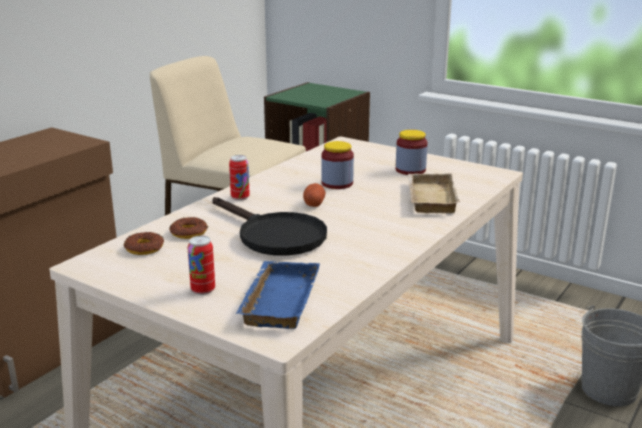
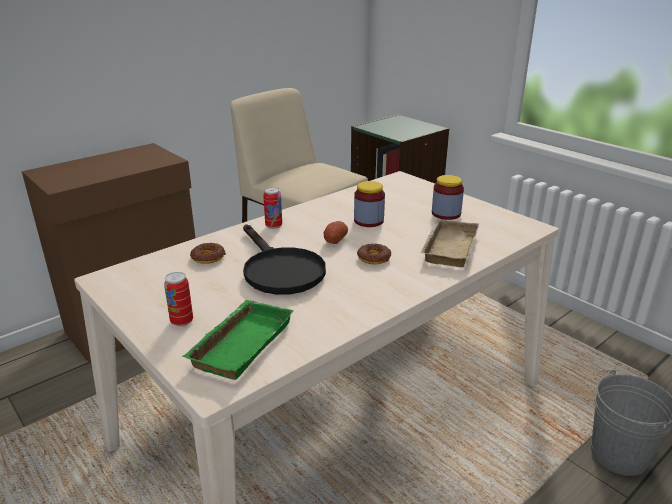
camera: 15 degrees right, 5 degrees up
donut [123,232,164,255] -> donut moved to [357,244,391,265]
blue tray [236,261,320,329] -> green tray [182,300,294,380]

